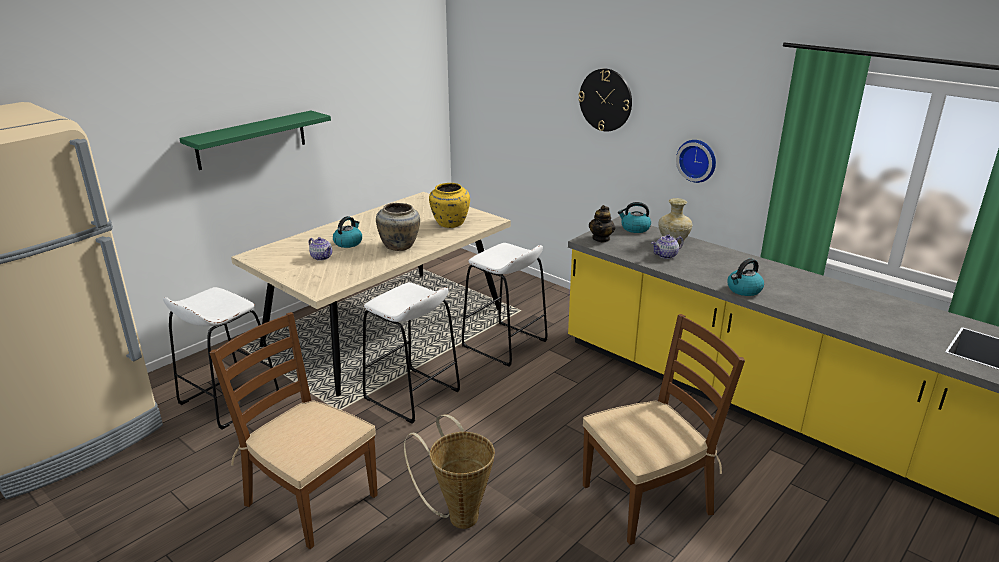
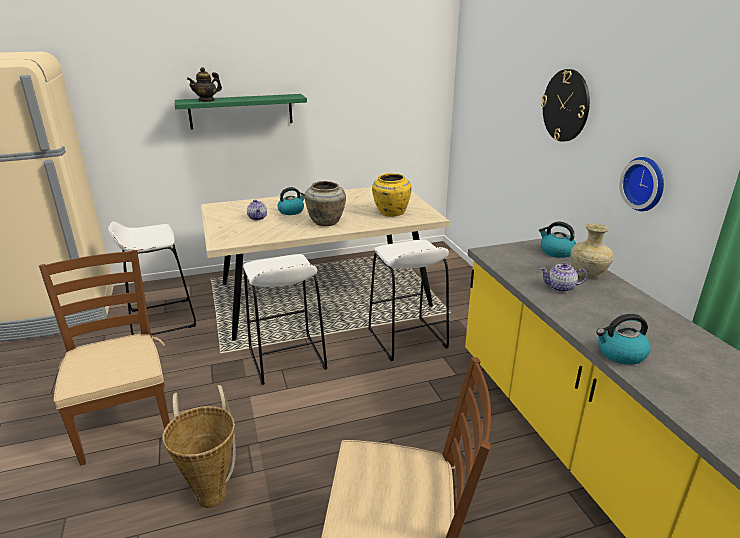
camera: 30 degrees right, 0 degrees up
teapot [589,205,615,242] -> teapot moved to [187,67,222,102]

